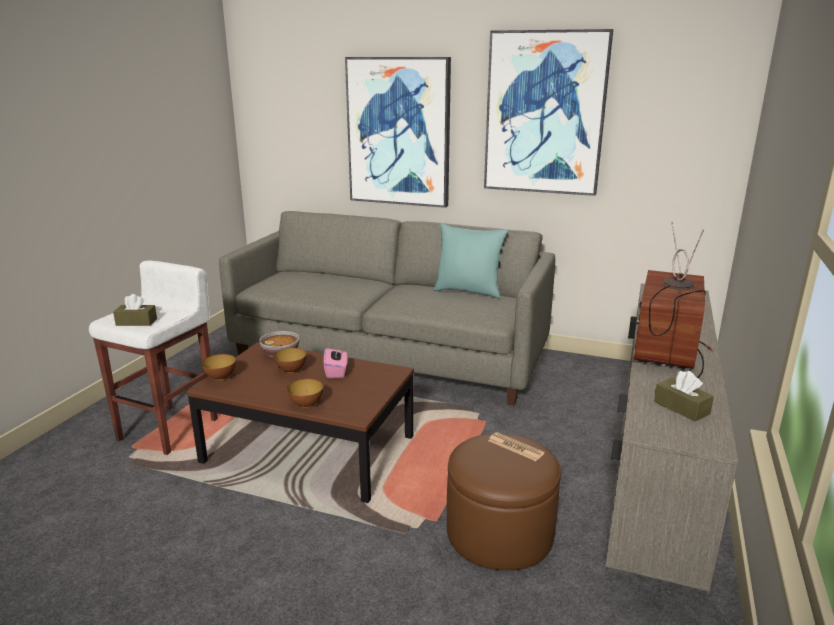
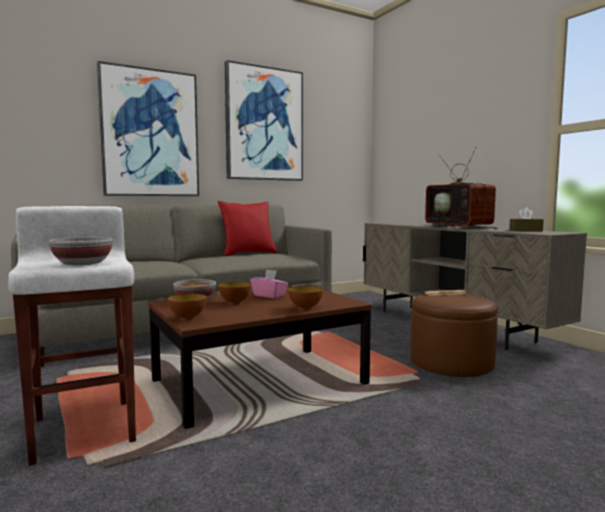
camera: 50 degrees left, 15 degrees down
brown tissue box [113,294,157,326] -> bowl [48,237,113,265]
turquoise pillow [434,224,508,298] -> red pillow [218,201,277,256]

